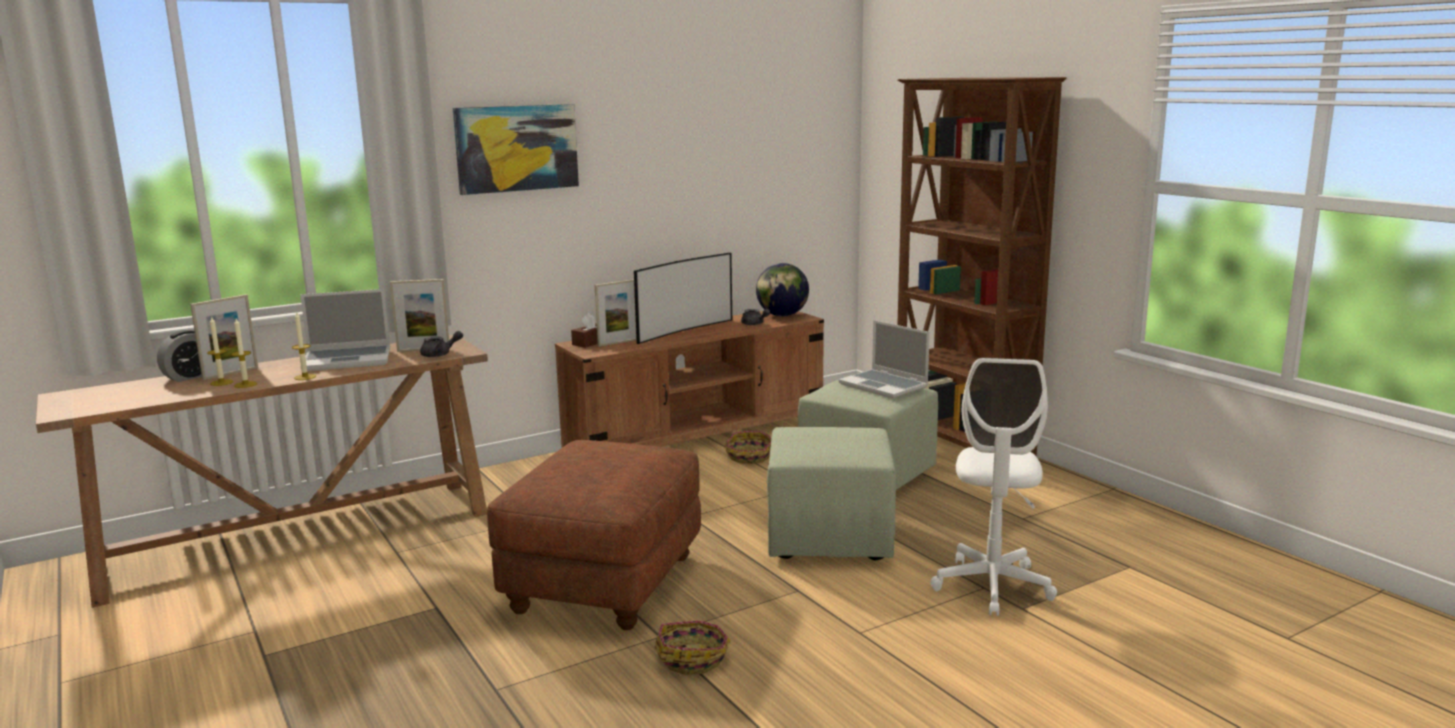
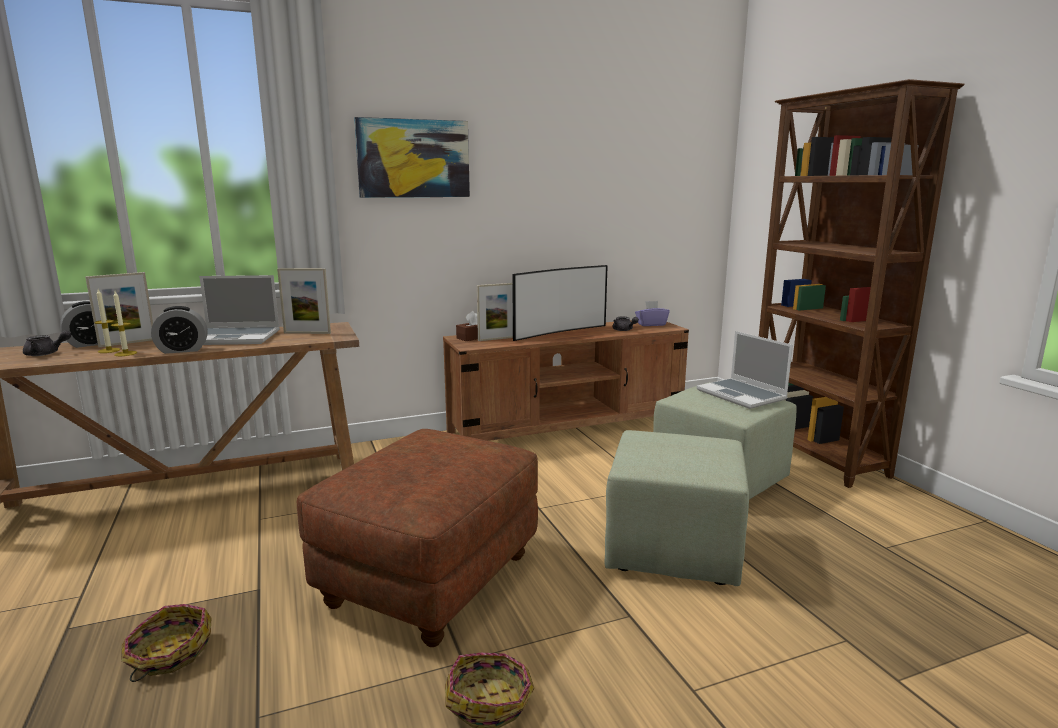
camera: 10 degrees right, 0 degrees up
candle [292,312,316,380] -> alarm clock [151,306,208,354]
grey teapot [420,331,463,357] -> grey teapot moved to [23,331,71,356]
basket [725,431,771,464] -> basket moved to [121,604,211,682]
globe [756,263,809,316] -> purple tissue box [635,301,670,326]
white office chair [930,358,1057,616] -> none

